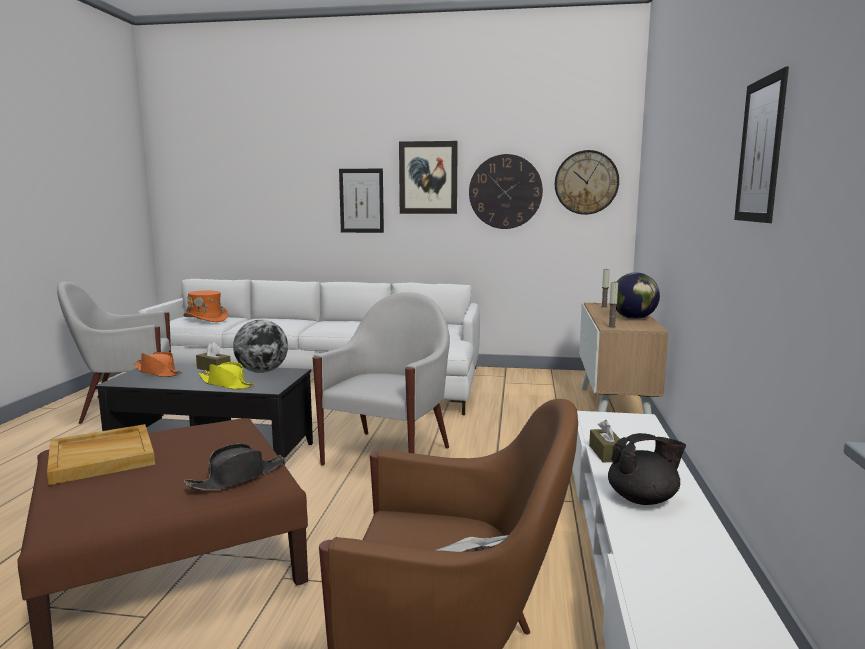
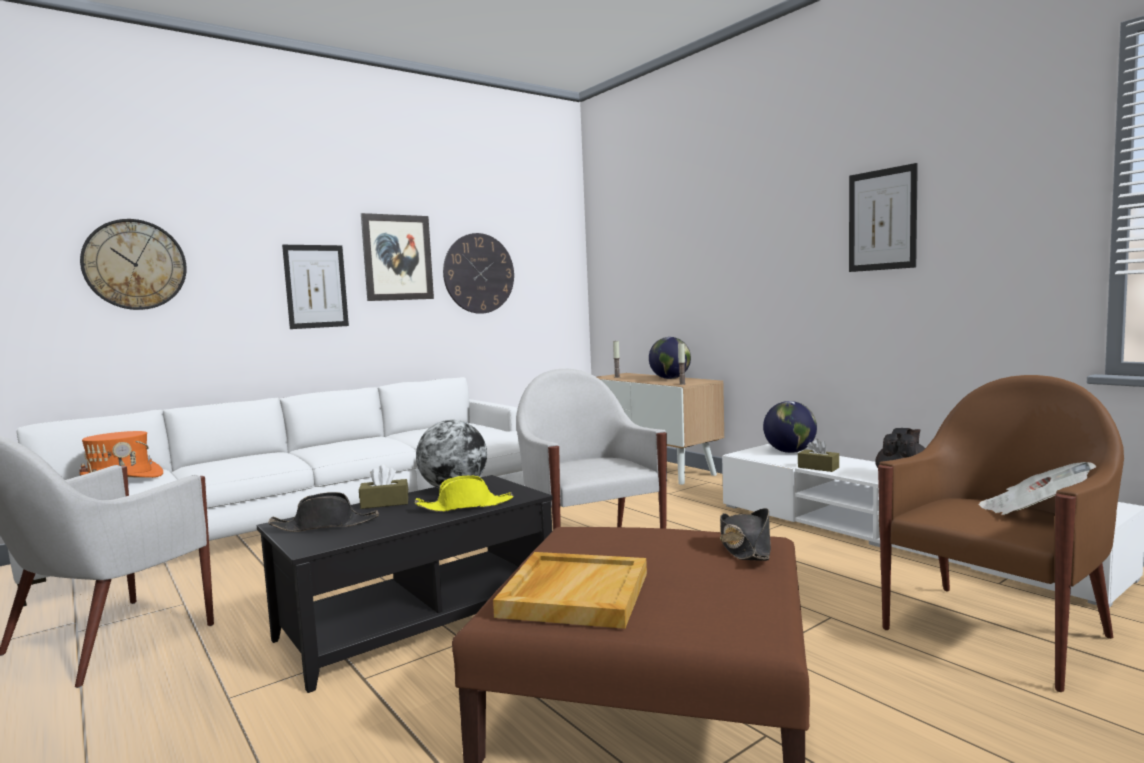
camera: 45 degrees left, 5 degrees down
orange hat [134,352,182,377] -> black hat [268,492,379,532]
wall clock [555,150,619,215] -> wall clock moved to [80,219,187,310]
none -> globe [763,401,817,453]

